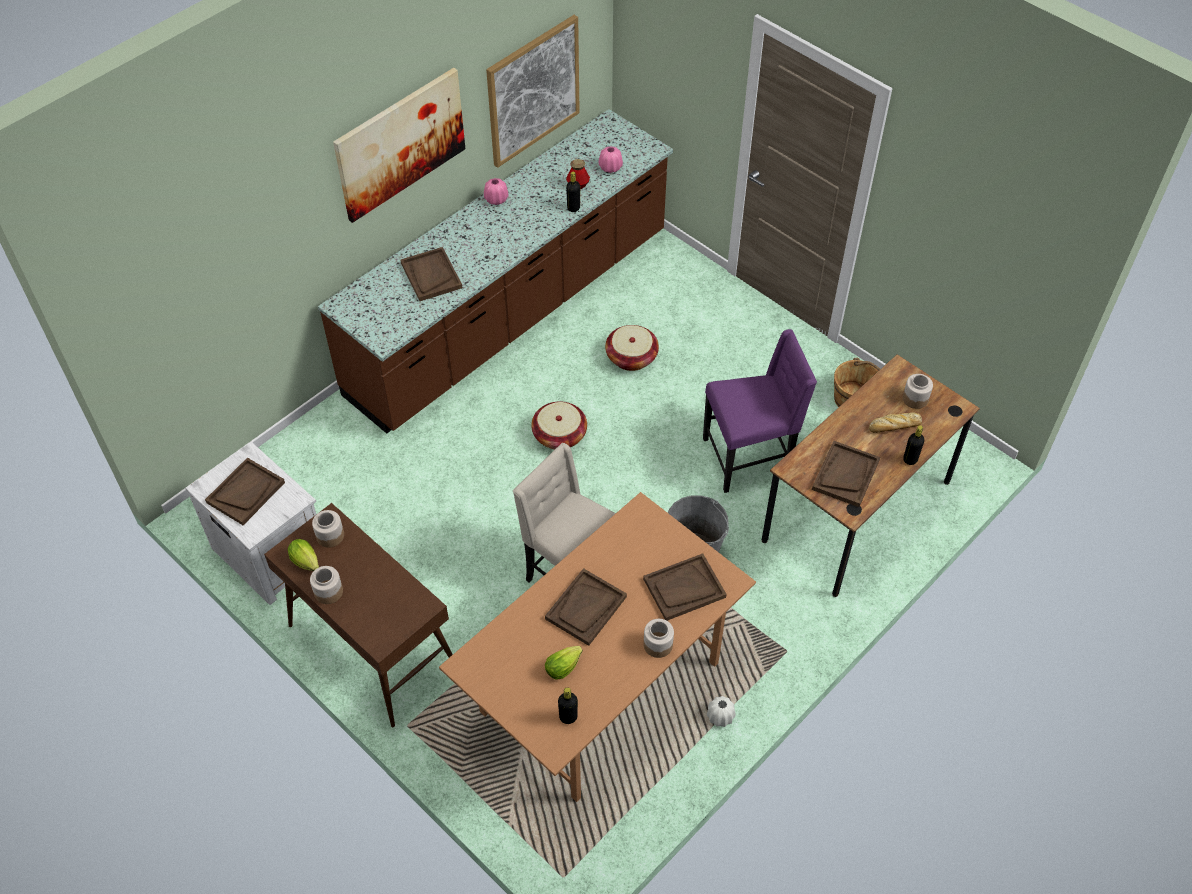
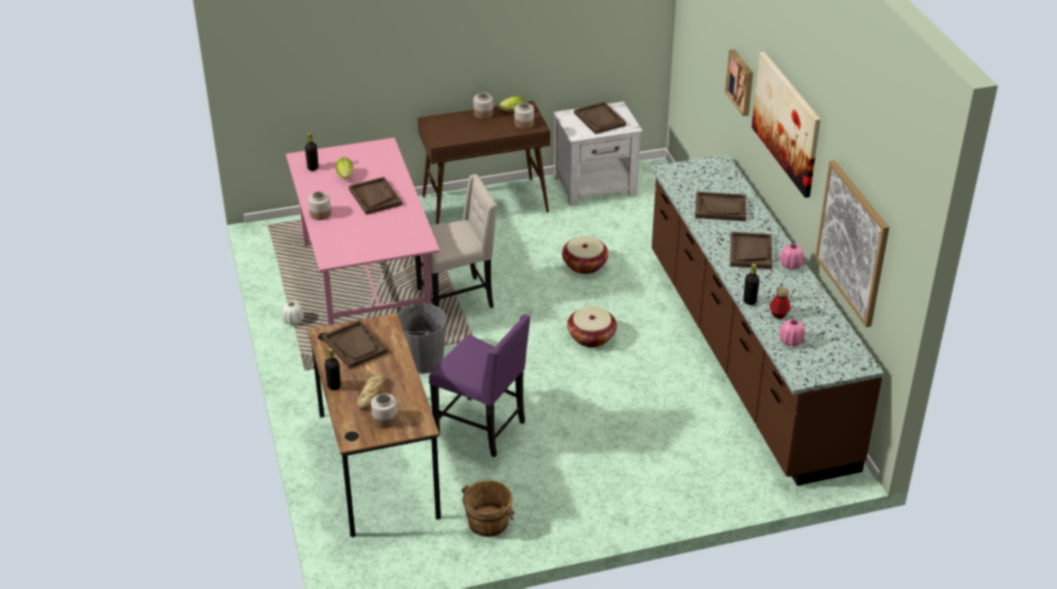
camera: 120 degrees right, 15 degrees down
brown dining table [439,492,756,802] -> pink dining table [286,138,440,325]
basket [605,325,659,371] -> basket moved to [562,236,609,274]
brown tray [643,554,727,621] -> brown tray moved to [730,232,773,269]
purple chair [703,329,817,493] -> purple chair turned 75 degrees counterclockwise [429,314,531,457]
none -> picture [725,49,753,116]

